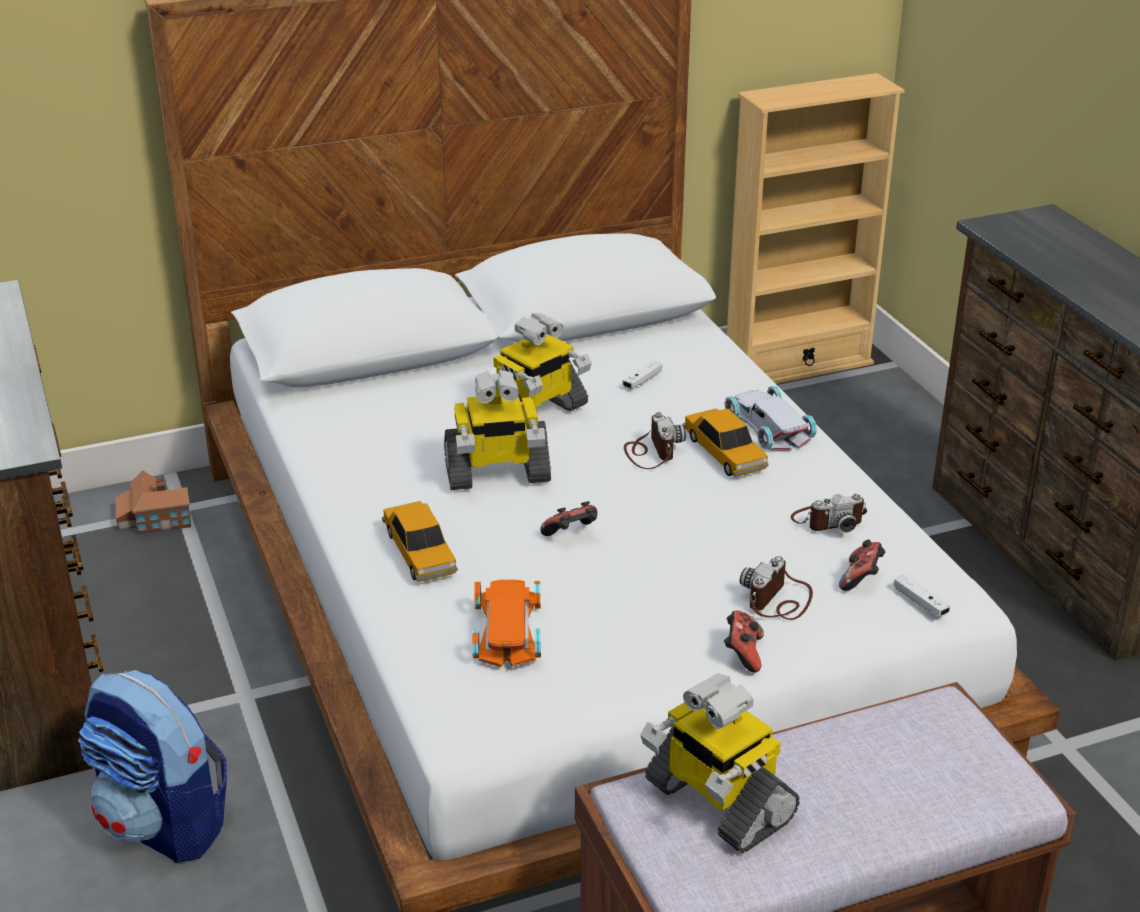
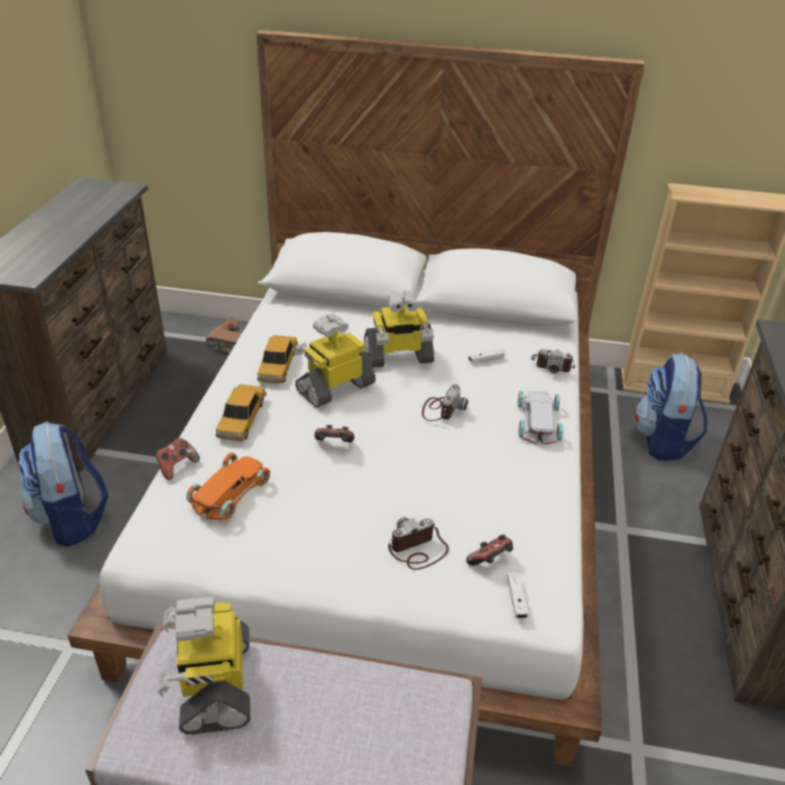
camera: 30 degrees right, 5 degrees up
toy robot [444,370,551,490] -> toy robot turned 120 degrees clockwise [293,314,376,408]
toy car [683,409,769,477] -> toy car moved to [257,335,298,384]
game controller [724,610,764,673] -> game controller moved to [156,438,200,480]
camera [791,494,867,532] -> camera moved to [531,349,575,373]
none -> backpack [634,353,707,461]

